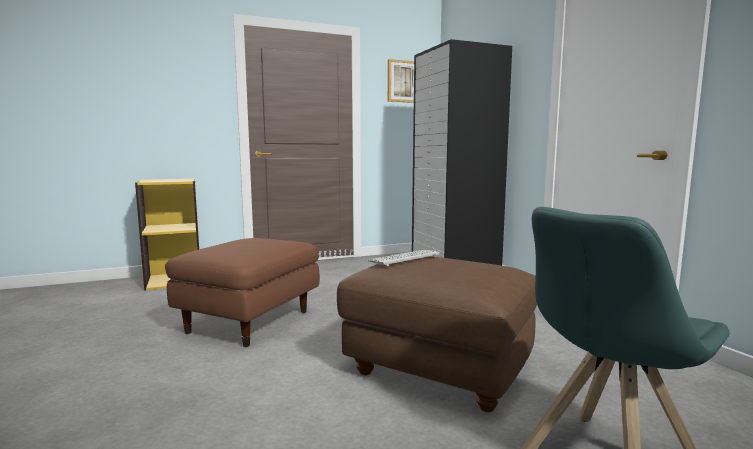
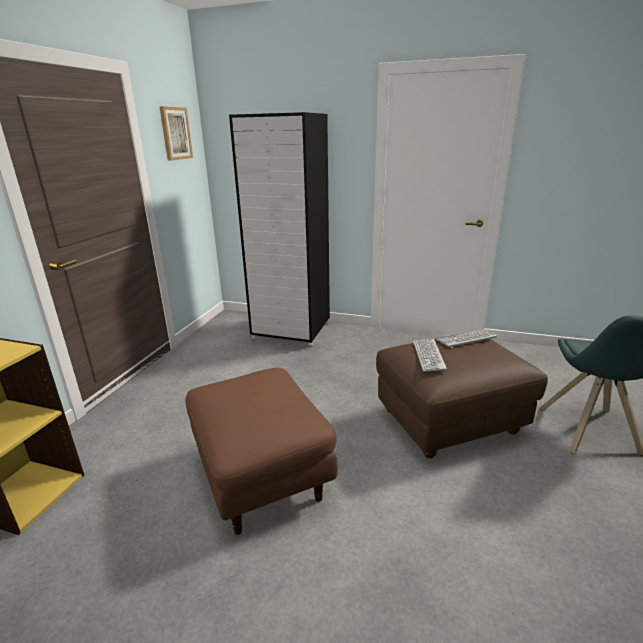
camera: 50 degrees left, 15 degrees up
none -> keyboard [437,330,497,348]

